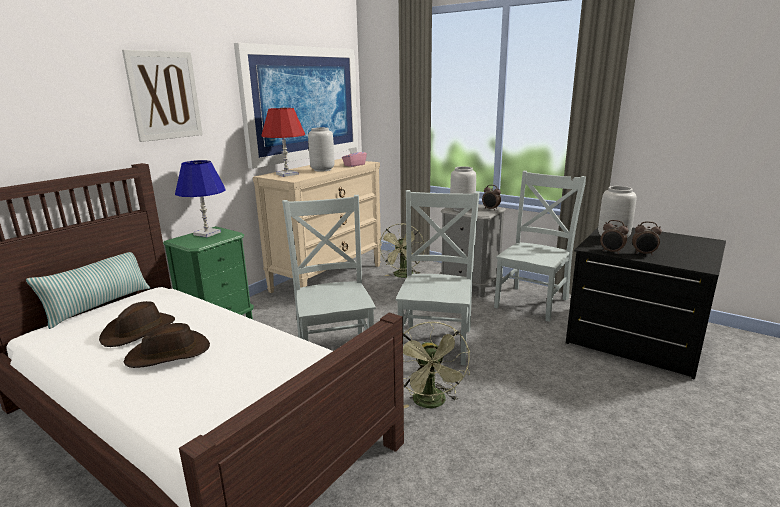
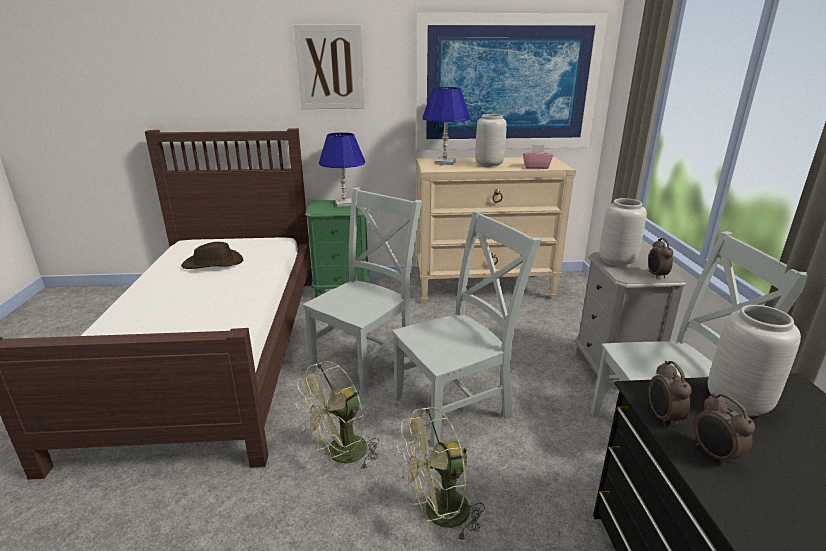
camera: 50 degrees right, 5 degrees up
pillow [26,252,150,329] -> none
brown hat [124,323,210,368] -> none
red table lamp [261,108,305,177] -> blue table lamp [423,87,470,165]
green fan [380,223,425,278] -> green fan moved to [397,407,485,542]

